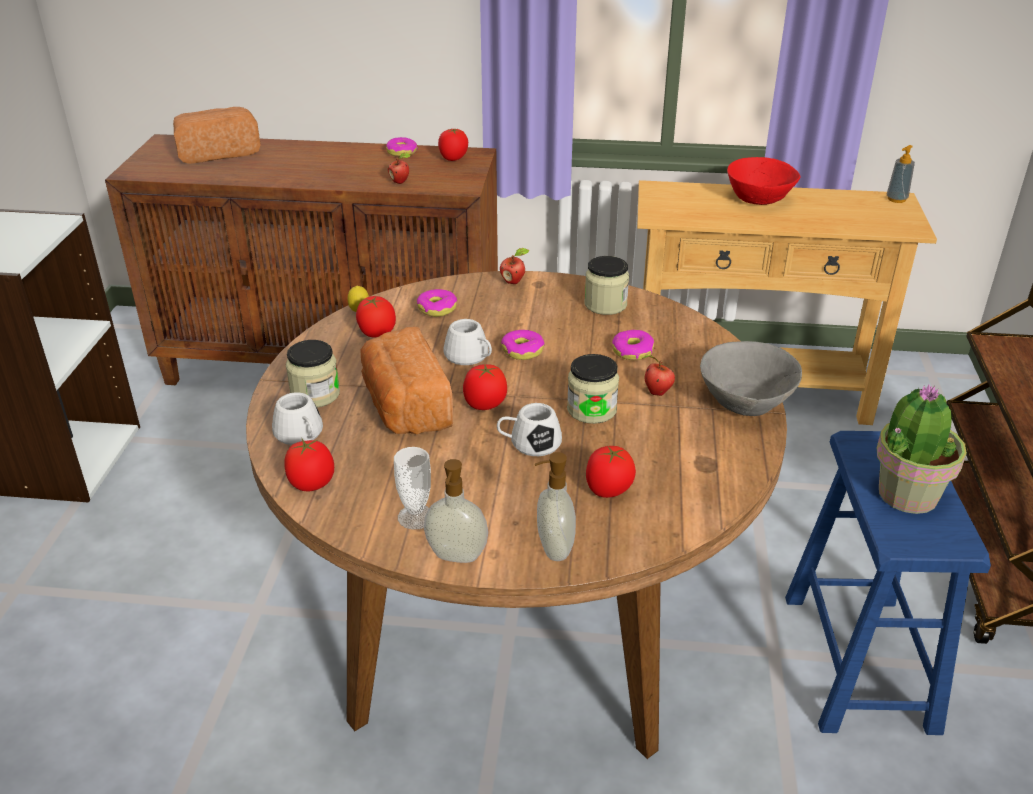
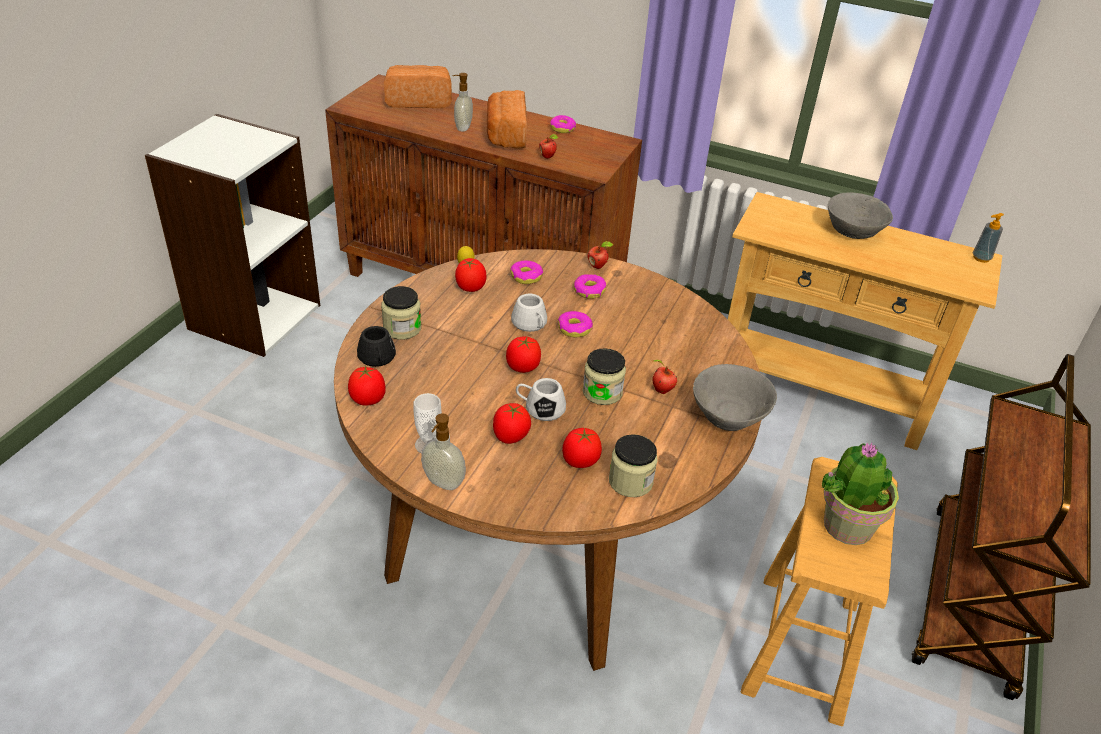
camera: 15 degrees right, 5 degrees up
white mug [272,392,323,445] -> black mug [357,326,396,367]
bread [360,327,453,434] -> bread moved to [487,90,527,149]
tomato [438,129,468,161] -> tomato moved to [493,403,531,444]
soap dispenser [535,452,576,561] -> soap dispenser moved to [453,73,473,131]
jar [585,256,629,315] -> jar moved to [609,434,657,497]
donut [612,330,654,360] -> donut moved to [574,274,606,299]
red bowl [727,157,800,205] -> grey bowl [828,192,893,239]
blue stool [785,431,991,735] -> brown stool [741,457,898,726]

